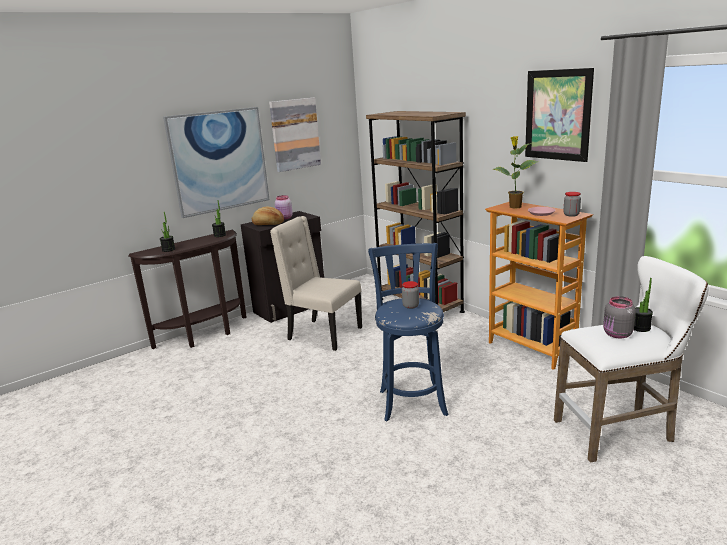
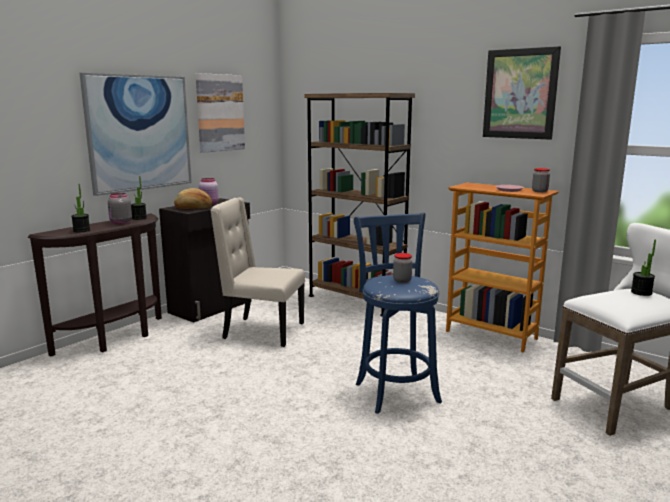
camera: 15 degrees left, 5 degrees down
potted plant [492,136,537,208] -> none
grey jar [603,296,636,338] -> grey jar moved to [108,193,132,224]

